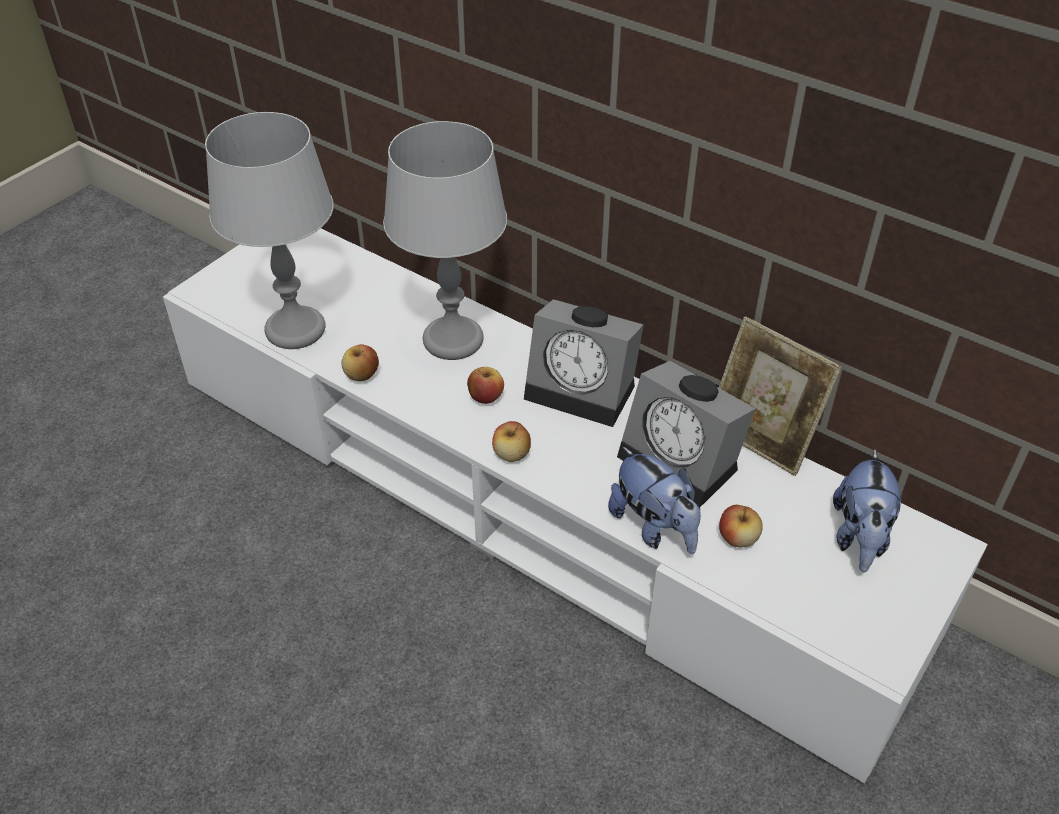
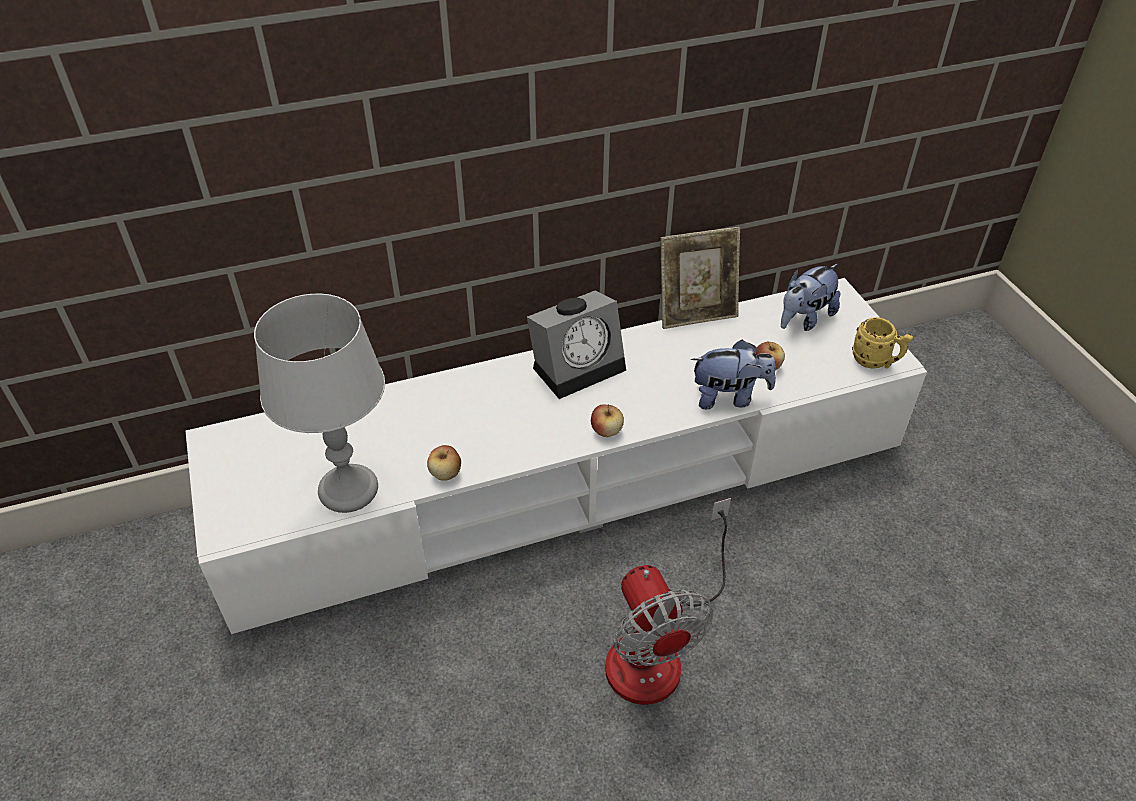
camera: 55 degrees left, 0 degrees up
grey table lamp [383,121,507,360] -> none
apple [467,367,504,404] -> none
alarm clock [617,361,755,507] -> none
plush toy [833,449,903,572] -> plush toy turned 90 degrees clockwise [781,264,840,331]
none -> fan [605,498,731,705]
none -> yellow mug [852,317,913,368]

